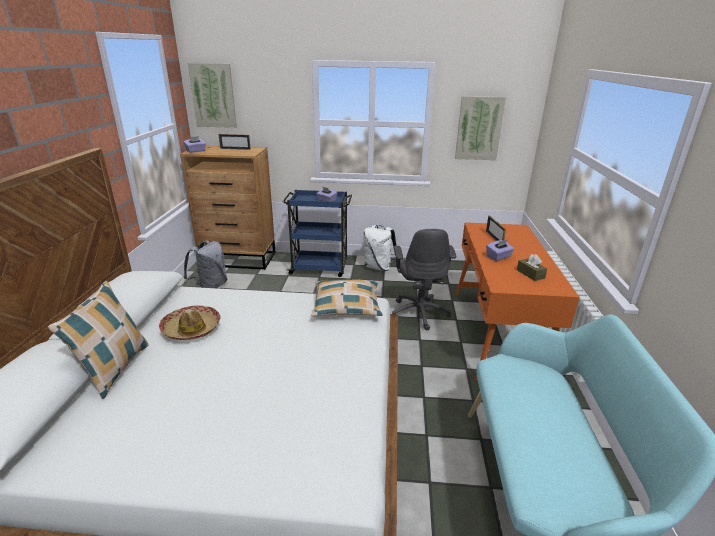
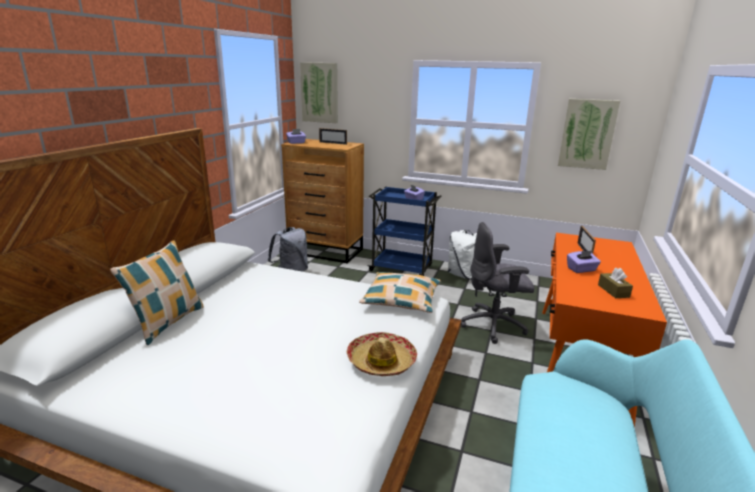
camera: 15 degrees right, 5 degrees down
hat [159,305,220,340] -> hat moved to [346,332,417,376]
grey office chair [392,229,456,330] -> grey office chair turned 75 degrees clockwise [461,222,534,344]

